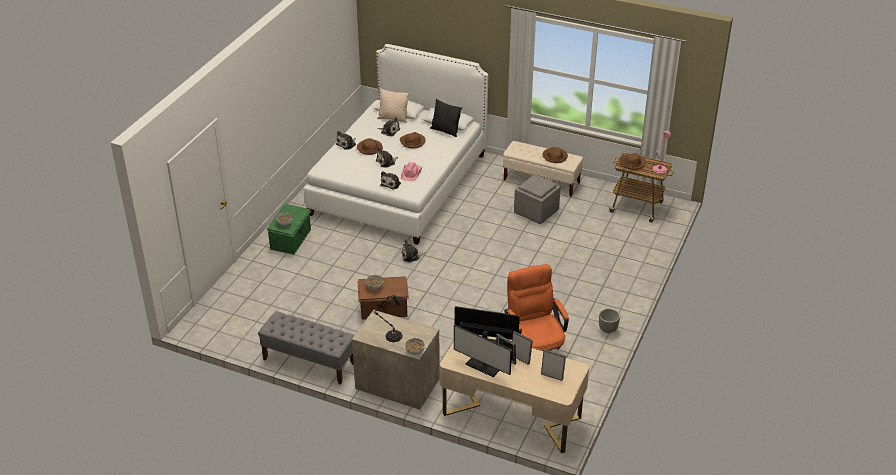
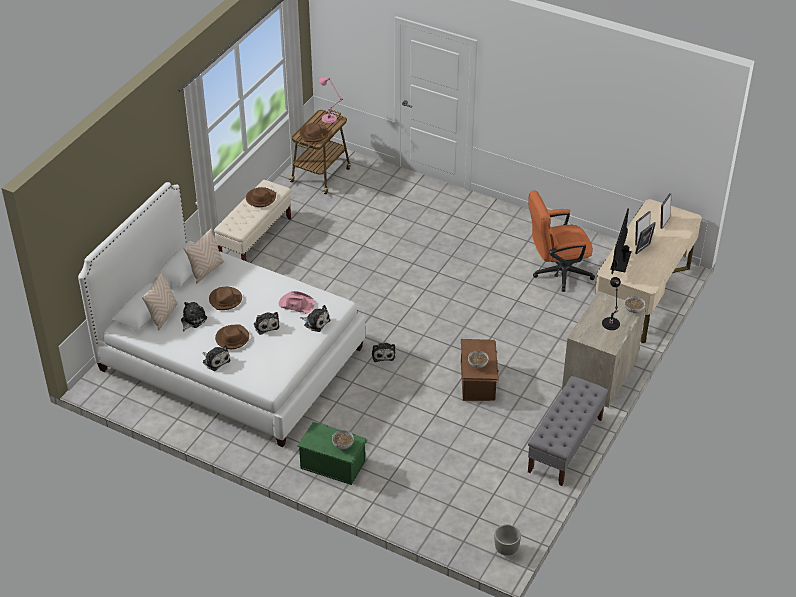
camera: 85 degrees left, 5 degrees up
black pillow [430,99,462,137] -> beige pillow [184,228,224,284]
monitor [454,325,512,377] -> none
grey ottoman [514,175,561,224] -> none
planter [599,309,620,333] -> planter moved to [494,524,521,556]

